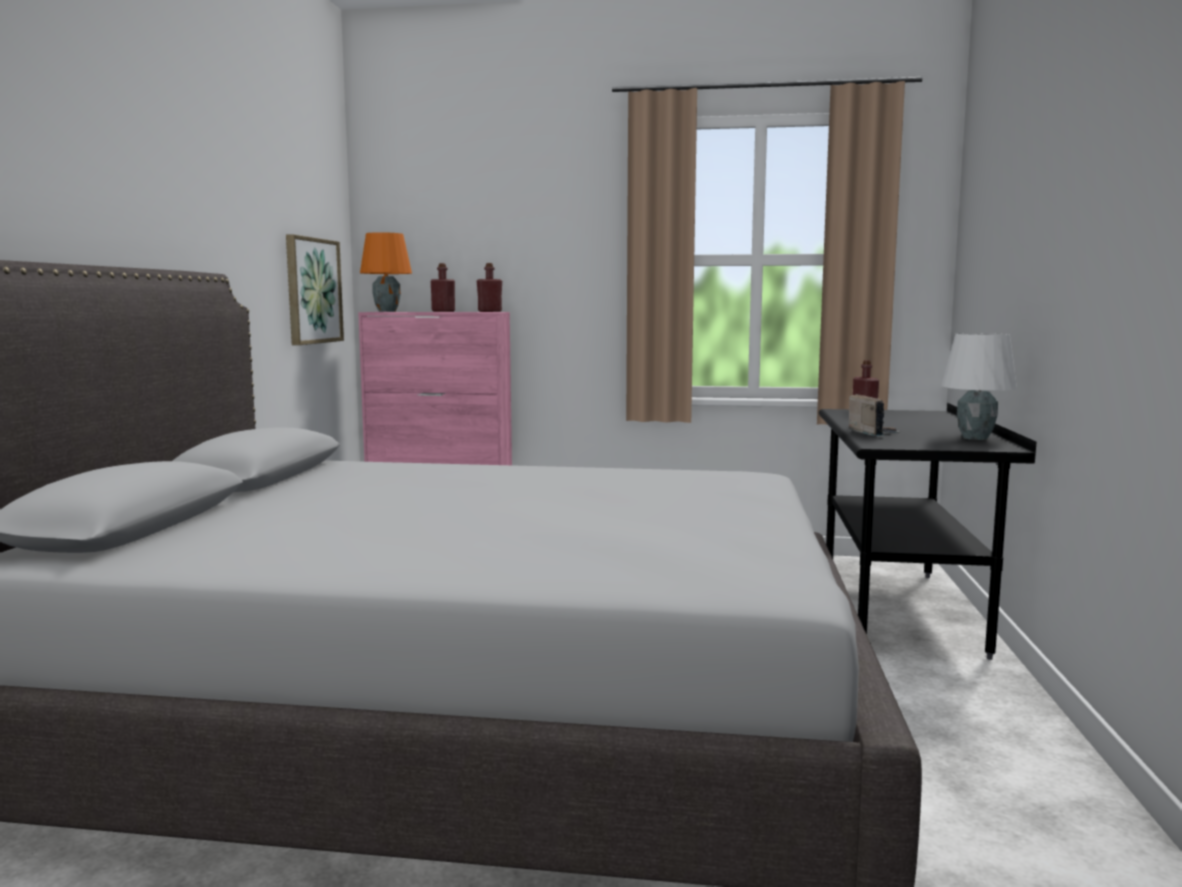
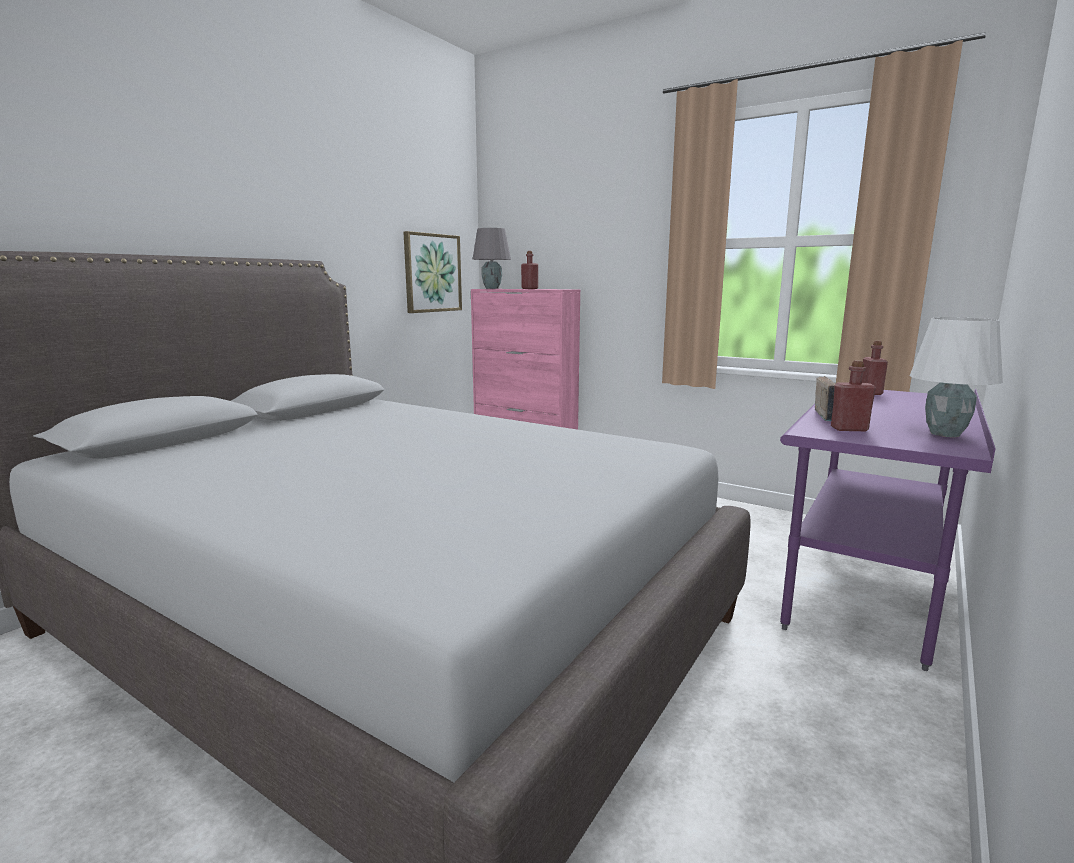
camera: 25 degrees right, 5 degrees up
orange table lamp [360,232,412,312] -> grey table lamp [473,228,511,289]
red bottle [477,263,502,312] -> red bottle moved to [831,360,876,431]
black desk [819,403,1037,660] -> purple desk [780,389,996,671]

